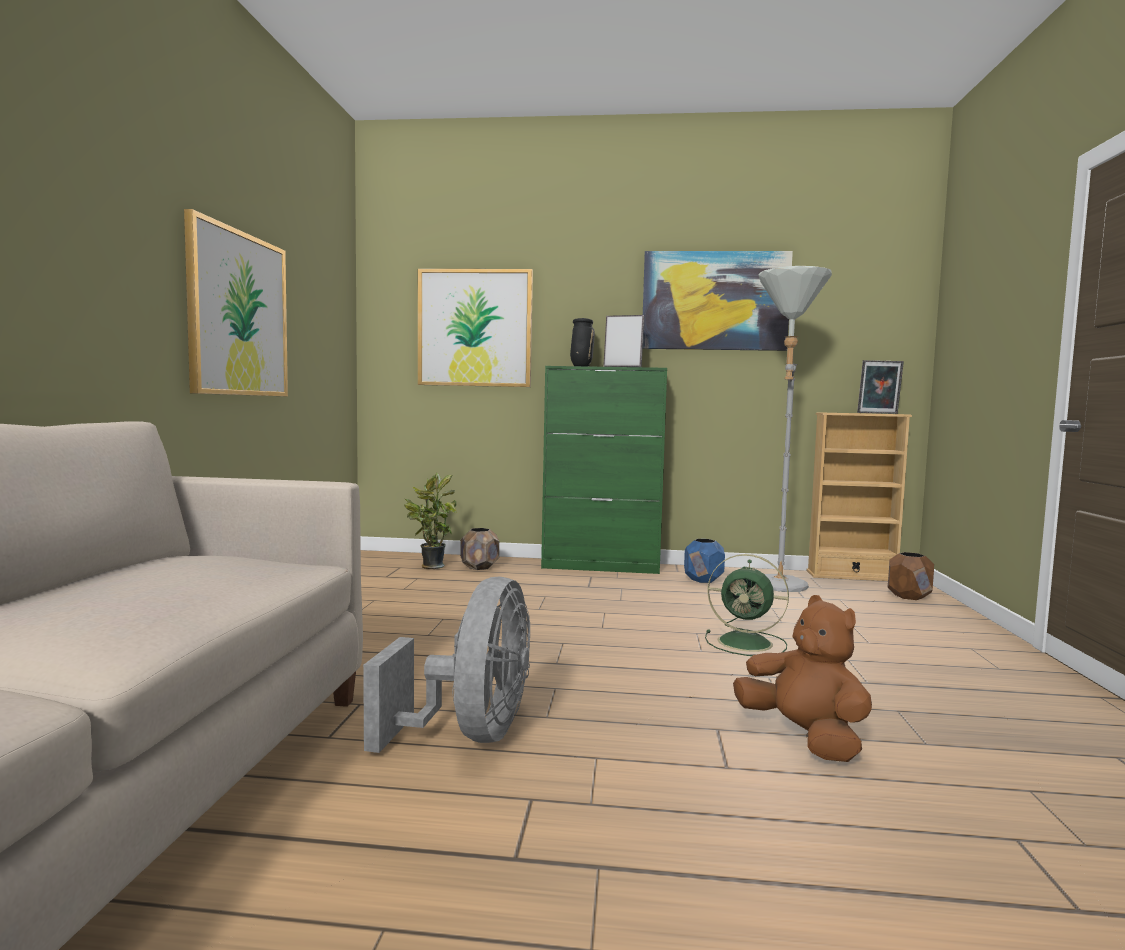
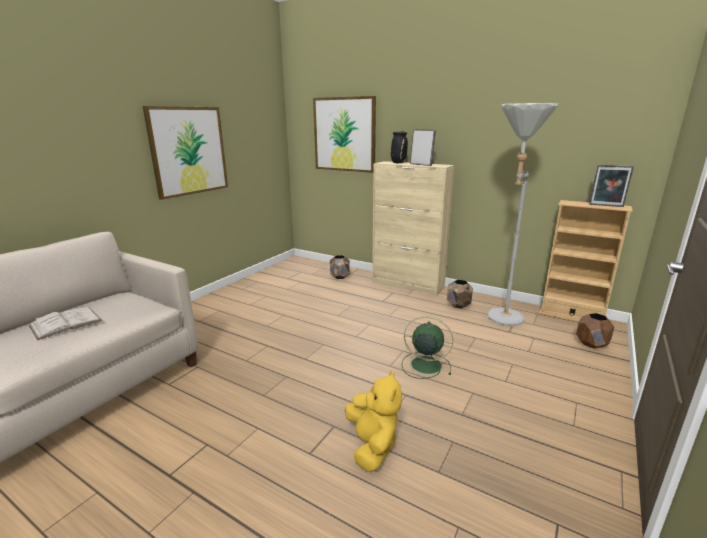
camera: 25 degrees right, 15 degrees up
grey fan [363,577,530,753] -> none
potted plant [404,473,457,569] -> none
green cabinet [541,366,667,574] -> beige cabinet [372,161,454,296]
picture [643,251,793,351] -> none
blue planter [684,539,725,583] -> brown planter [447,280,473,309]
green fan [705,554,789,656] -> green fan turned 150 degrees clockwise [402,316,453,379]
brown plush toy [733,595,872,762] -> yellow plush toy [345,371,402,472]
none -> white book [29,307,102,340]

